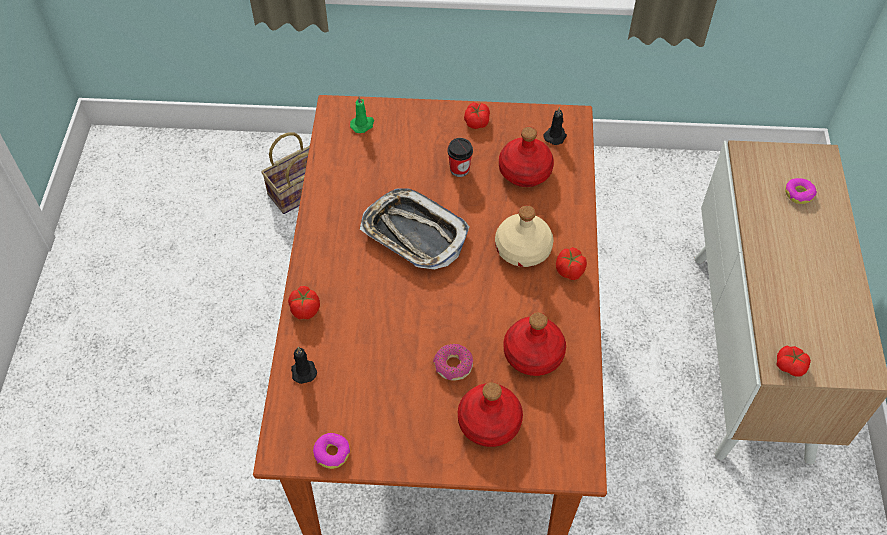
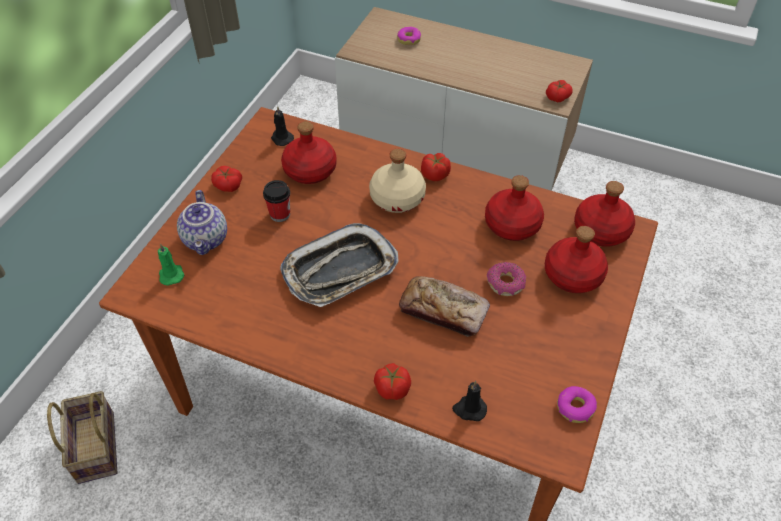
camera: 70 degrees left, 5 degrees down
none -> teapot [177,190,227,255]
none -> bread [399,276,490,337]
none -> red bottle [574,181,635,247]

